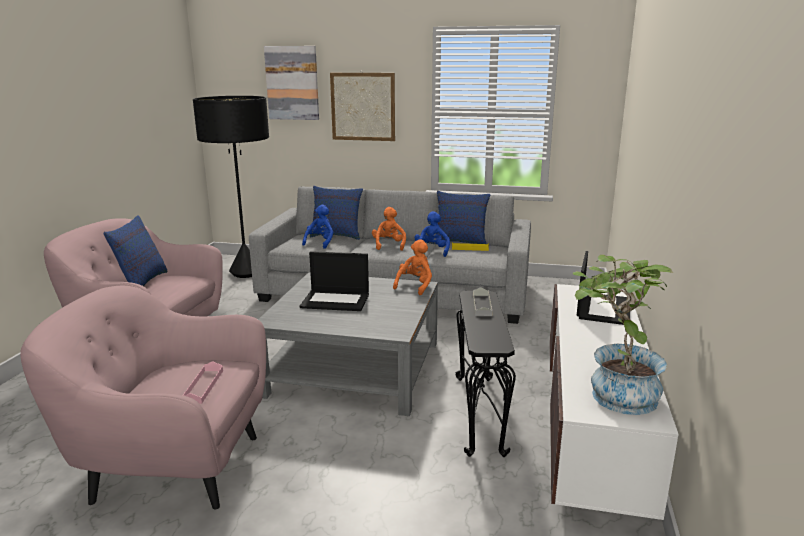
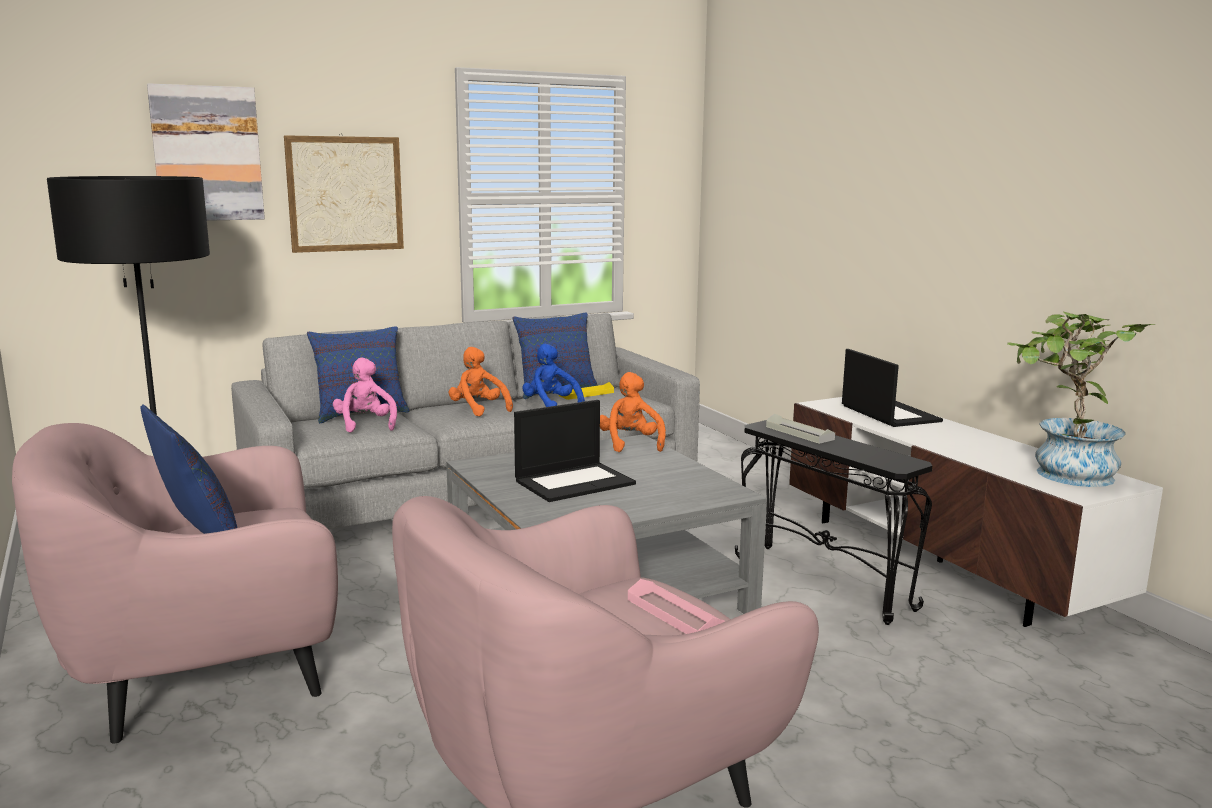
camera: 40 degrees left, 5 degrees down
blue plush toy [302,205,333,249] -> pink plush toy [333,358,397,433]

